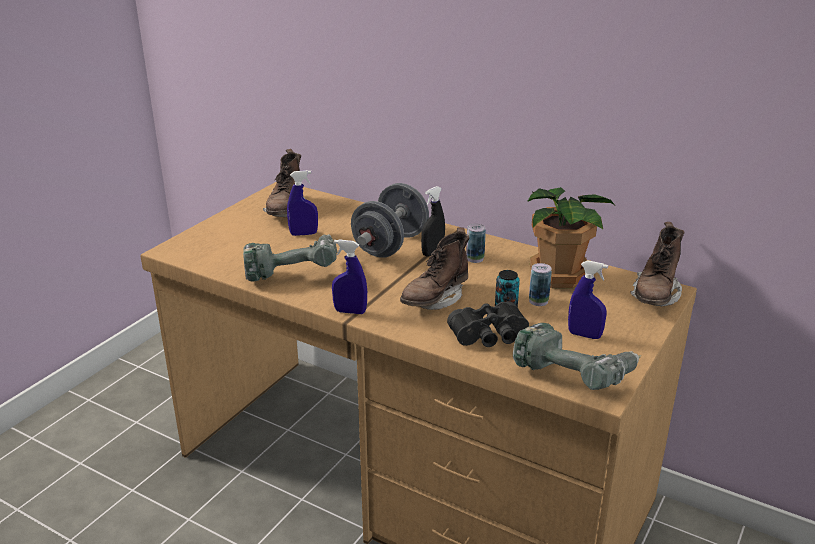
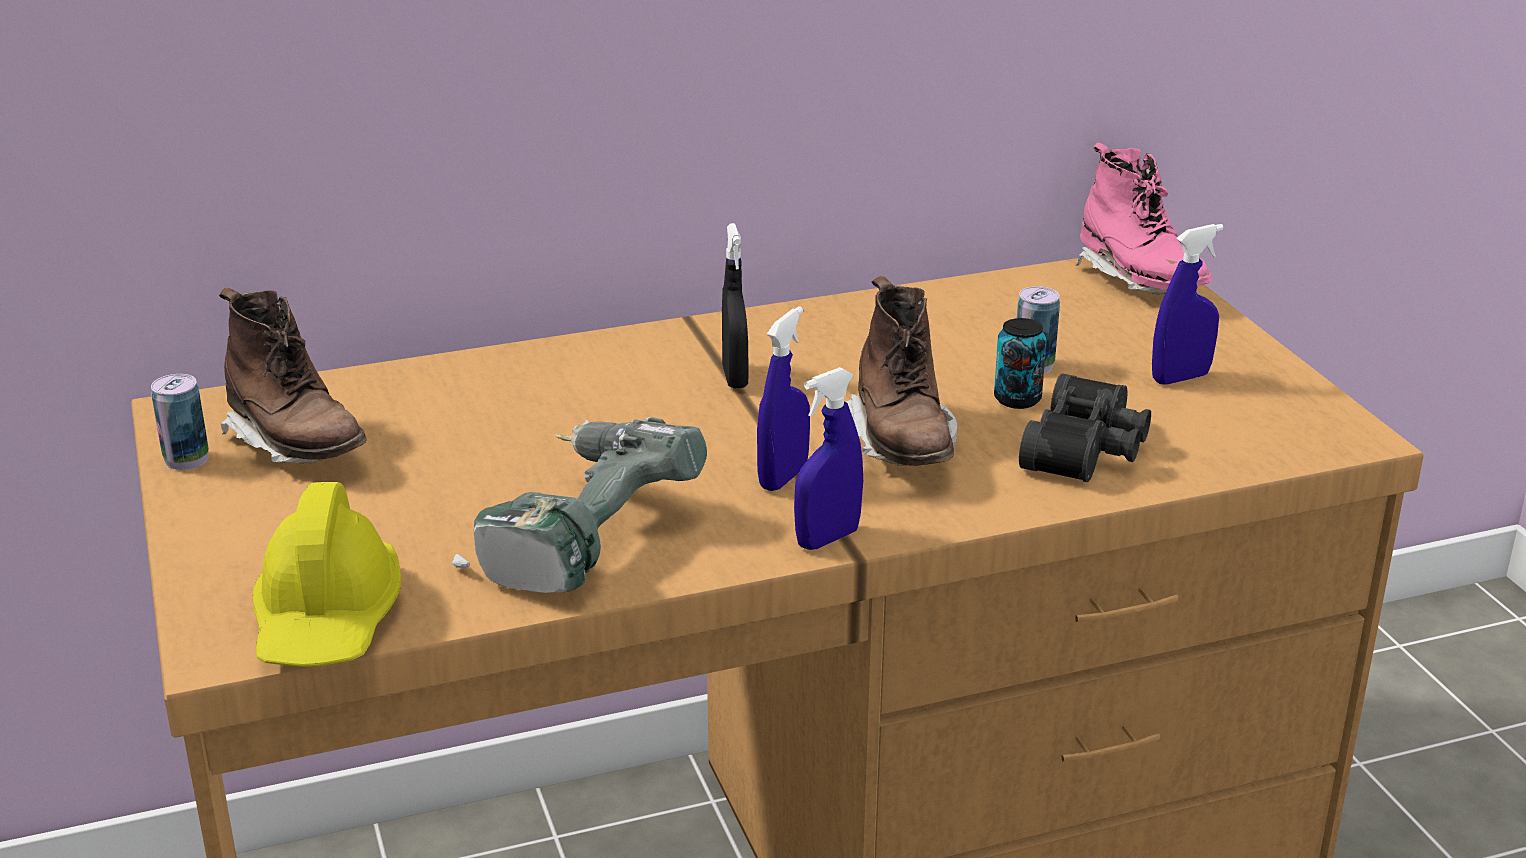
camera: 50 degrees left, 0 degrees up
blue spray bottle [287,170,318,236] -> blue spray bottle moved to [757,306,810,491]
grey dumbbell [351,183,429,258] -> none
can [466,224,486,263] -> can moved to [151,374,209,470]
power drill [513,323,642,390] -> none
potted plant [527,187,615,288] -> none
brown boot [630,222,685,307] -> pink boot [1075,143,1212,295]
none -> yellow hard hat [252,482,401,667]

